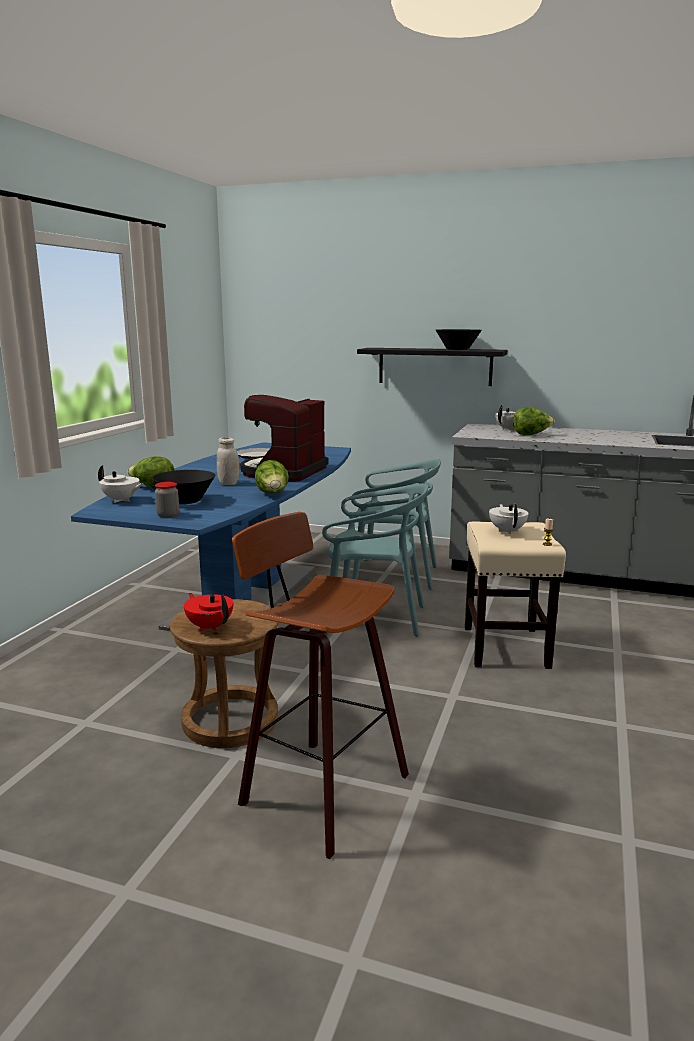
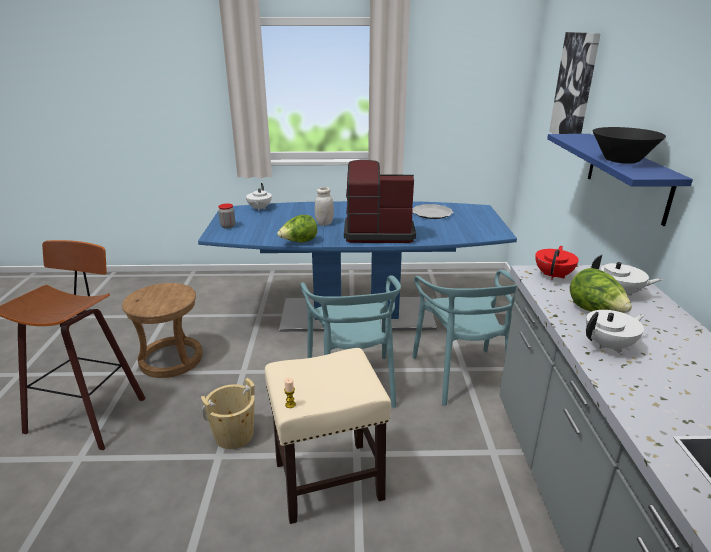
camera: 70 degrees right, 10 degrees up
lettuce [128,456,175,489] -> none
black bowl [152,470,215,504] -> none
red teapot [184,593,233,631] -> red teapot moved to [535,246,579,280]
black shelf [357,348,507,386] -> blue shelf [547,134,693,226]
white teapot [489,504,529,534] -> white teapot moved to [586,310,645,353]
none -> beige bucket [201,378,255,449]
none -> picture [549,32,601,134]

